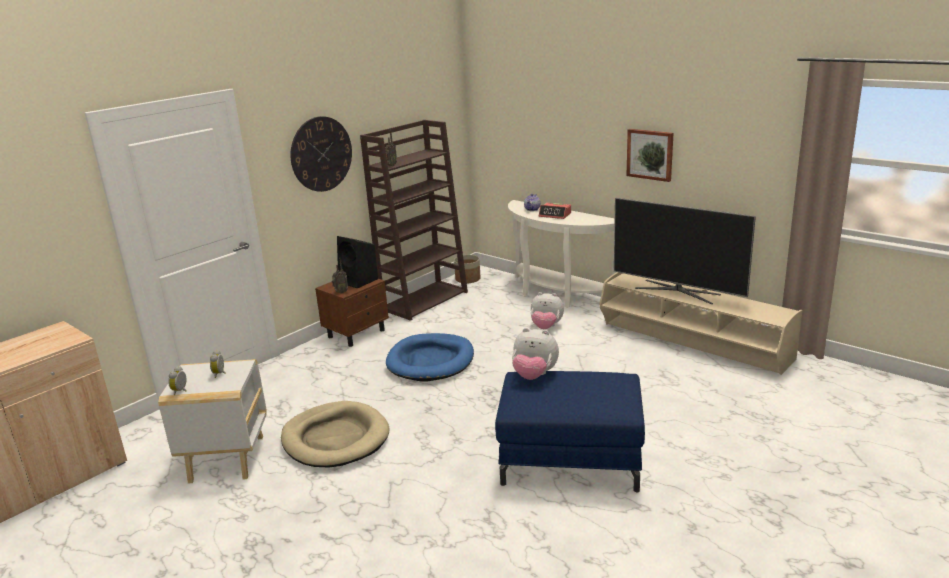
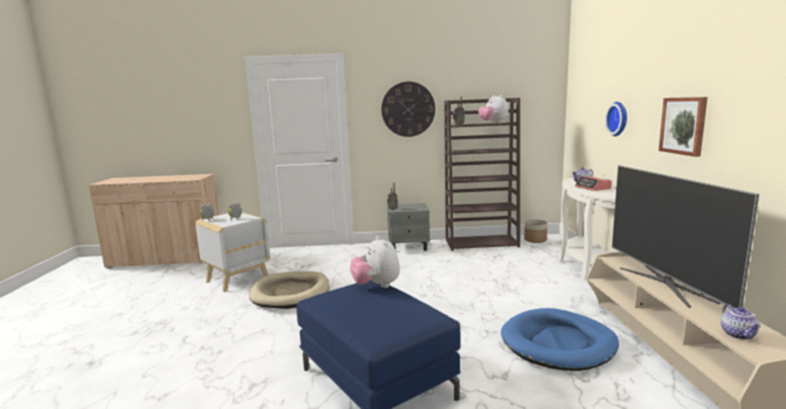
camera: 45 degrees right, 10 degrees down
brown nightstand [315,279,389,347] -> grey nightstand [387,203,430,251]
black speaker [337,236,378,288] -> none
blue dog bed [386,333,474,381] -> blue dog bed moved to [501,308,619,371]
plush toy [531,292,564,329] -> plush toy moved to [479,95,508,124]
none -> wall clock [605,102,627,136]
none -> teapot [721,304,760,339]

